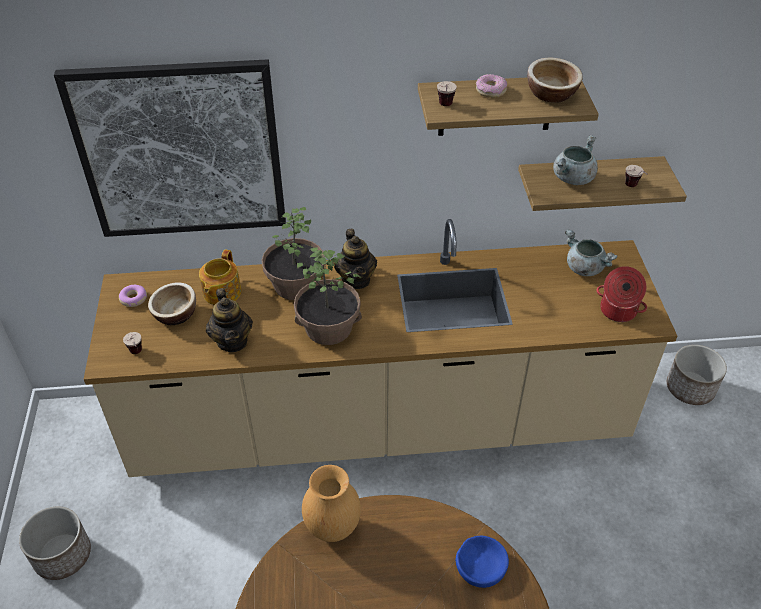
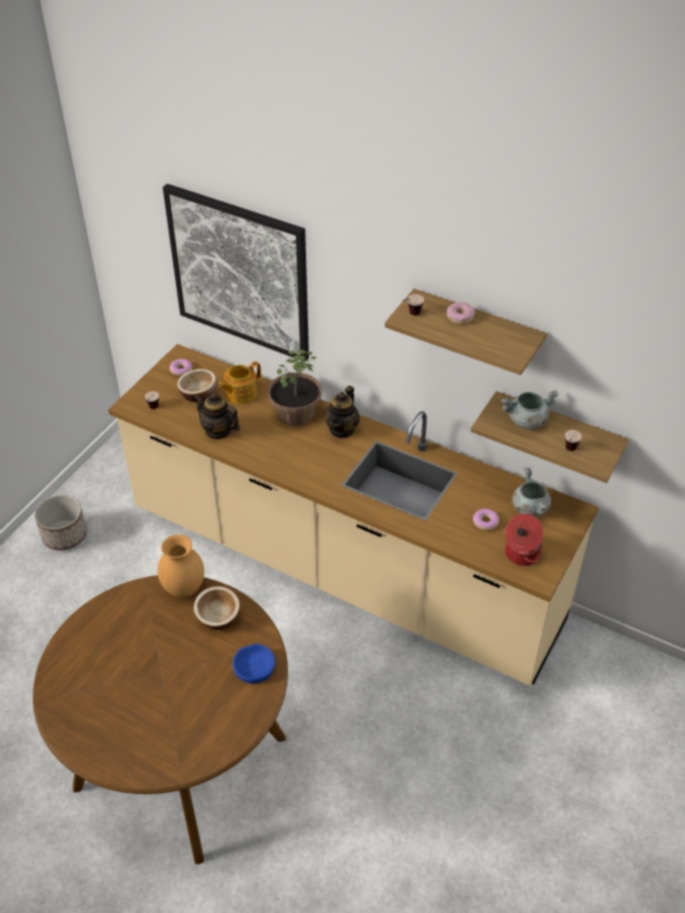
camera: 35 degrees right, 0 degrees up
teapot [206,288,253,352] -> teapot turned 105 degrees clockwise [194,393,240,440]
potted plant [294,247,362,345] -> none
bowl [527,58,583,103] -> bowl moved to [194,586,240,630]
planter [667,345,727,405] -> none
none -> donut [473,509,499,531]

